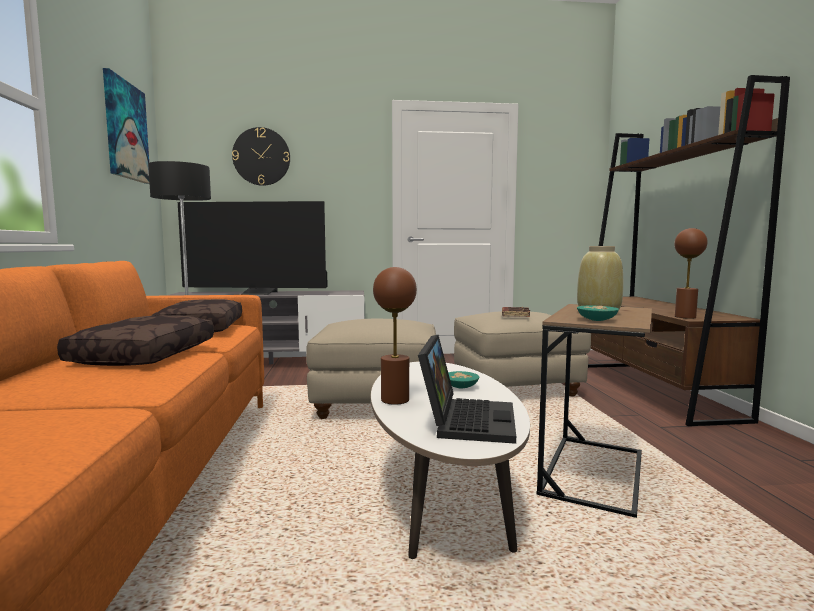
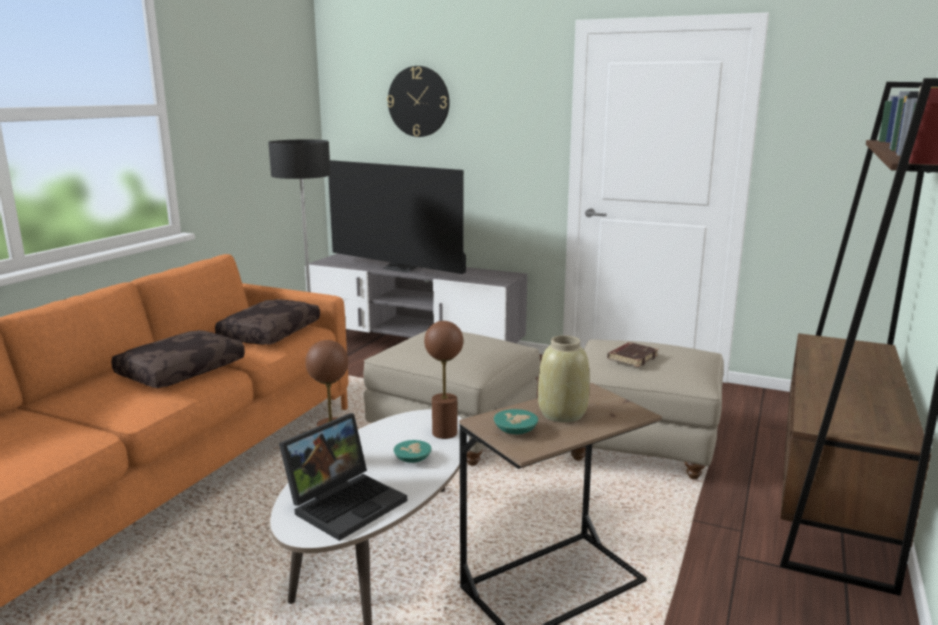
camera: 30 degrees right, 10 degrees up
picture [103,68,149,184] -> none
brown table lamp [674,228,708,319] -> brown table lamp moved to [424,321,463,439]

